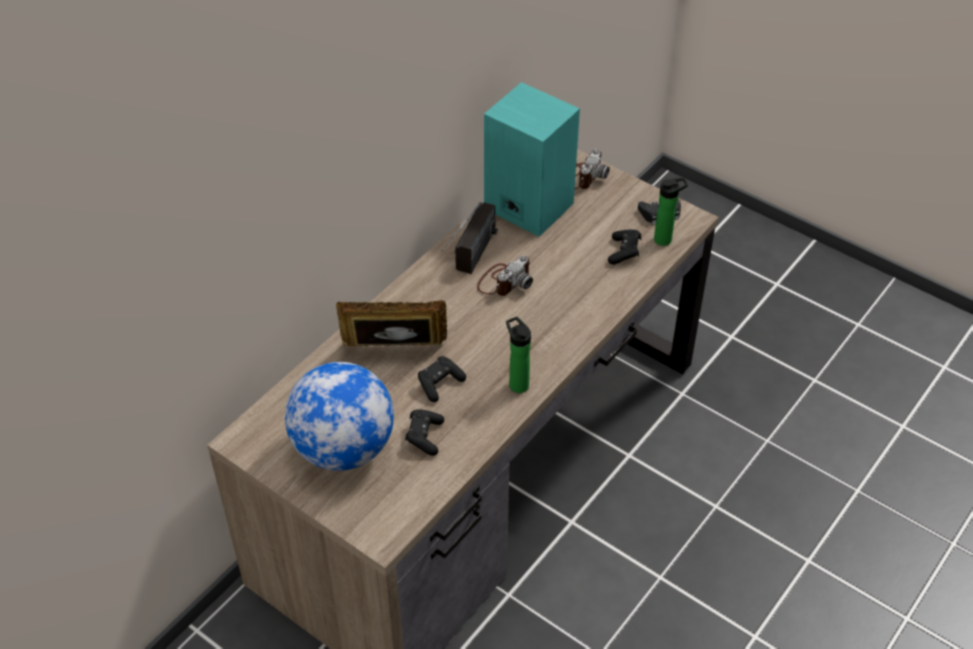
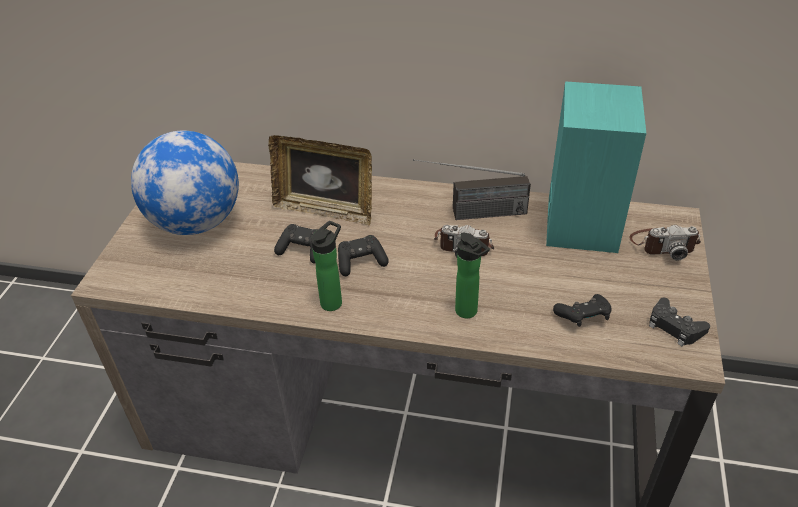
camera: 65 degrees right, 5 degrees down
picture frame [336,300,447,347] -> picture frame turned 135 degrees clockwise [268,135,372,225]
black game controller [405,409,444,456] -> black game controller moved to [338,235,389,276]
bottle [654,178,688,246] -> bottle moved to [455,233,490,318]

